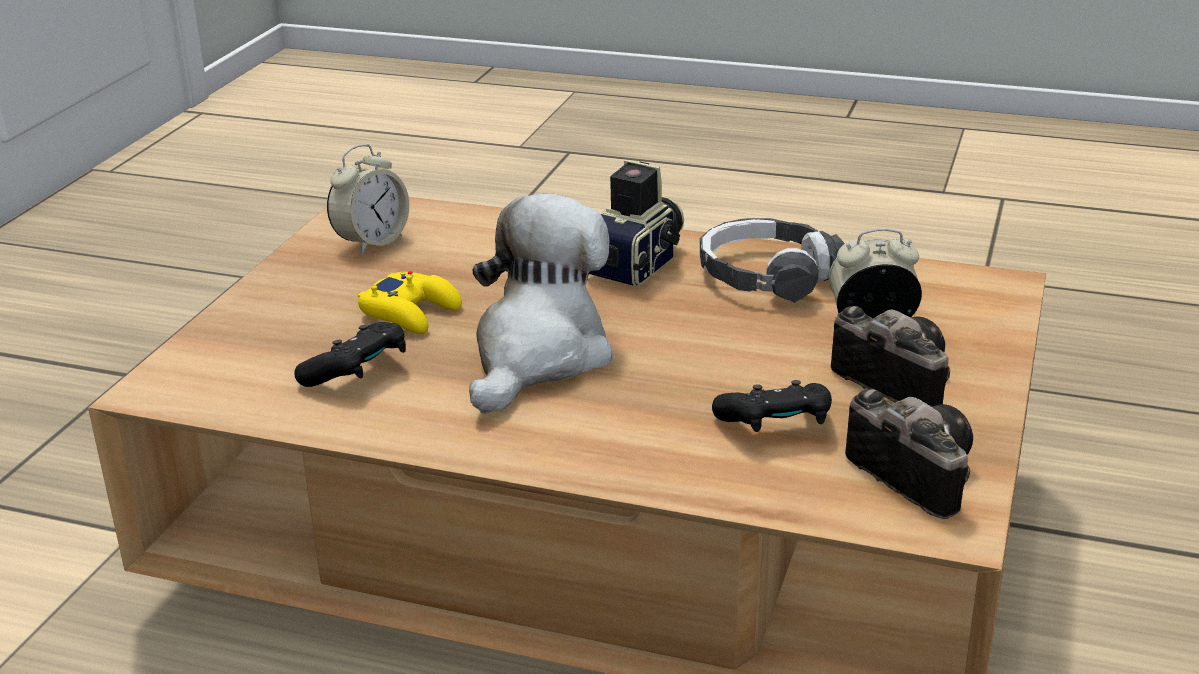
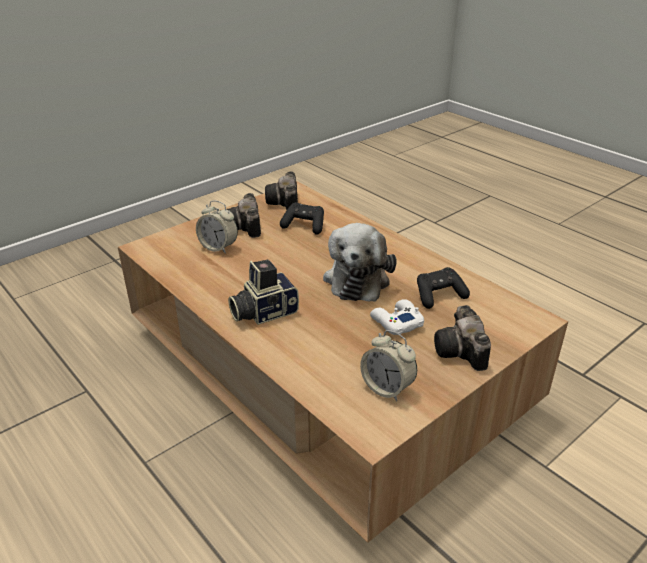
camera: 150 degrees left, 5 degrees up
alarm clock [327,144,409,254] -> alarm clock turned 120 degrees counterclockwise [360,330,417,401]
yellow game controller [358,271,462,334] -> white game controller [370,299,424,335]
plush toy [469,194,613,414] -> plush toy turned 45 degrees counterclockwise [323,223,396,302]
headphones [700,218,844,303] -> none
none -> camera [434,305,491,371]

